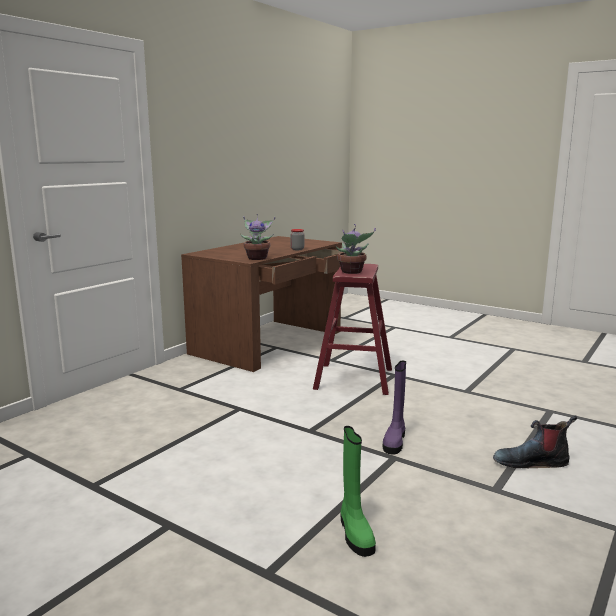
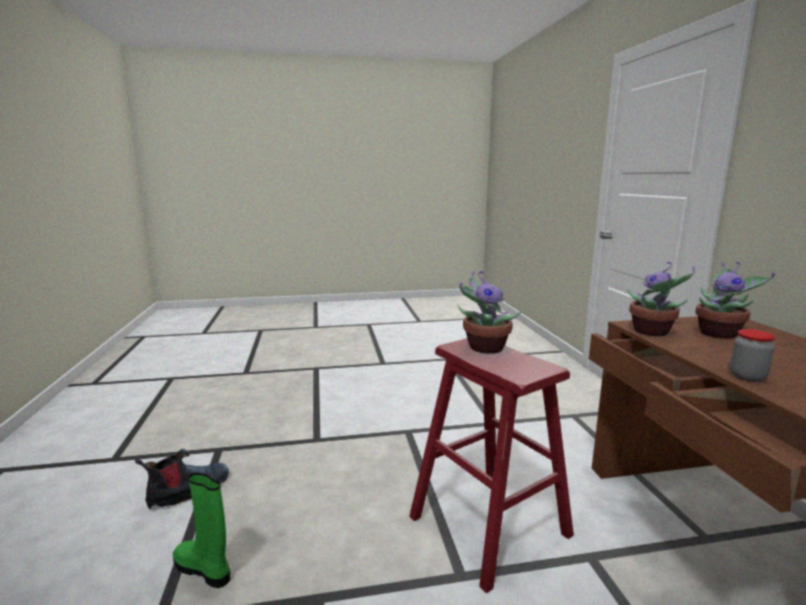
camera: 135 degrees right, 0 degrees up
green boot [340,426,376,557] -> green boot moved to [173,473,230,588]
purple boot [383,360,406,454] -> none
none -> potted plant [696,262,775,339]

